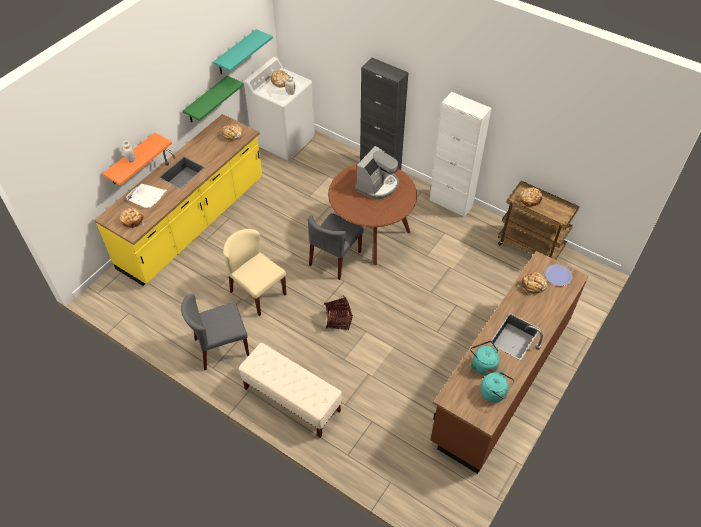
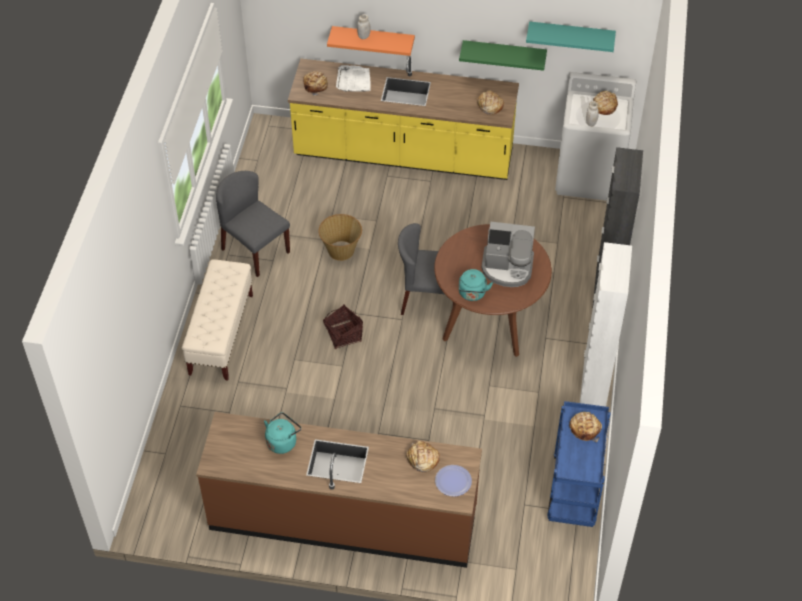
camera: 65 degrees right, 0 degrees up
beige chair [223,229,286,316] -> basket [318,214,362,261]
turquoise kettle [480,370,514,403] -> turquoise kettle moved to [459,269,493,301]
brown cart [498,181,580,260] -> blue cart [547,401,611,527]

